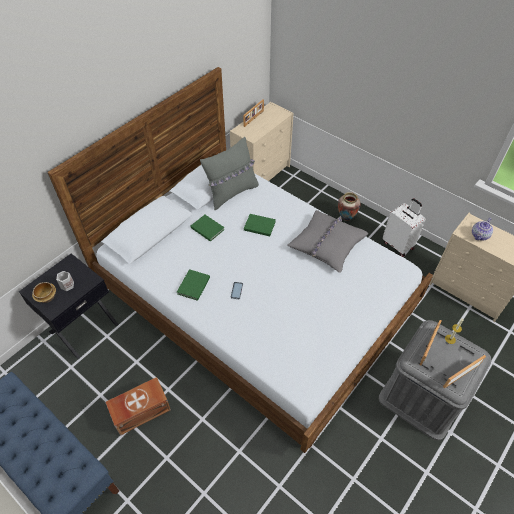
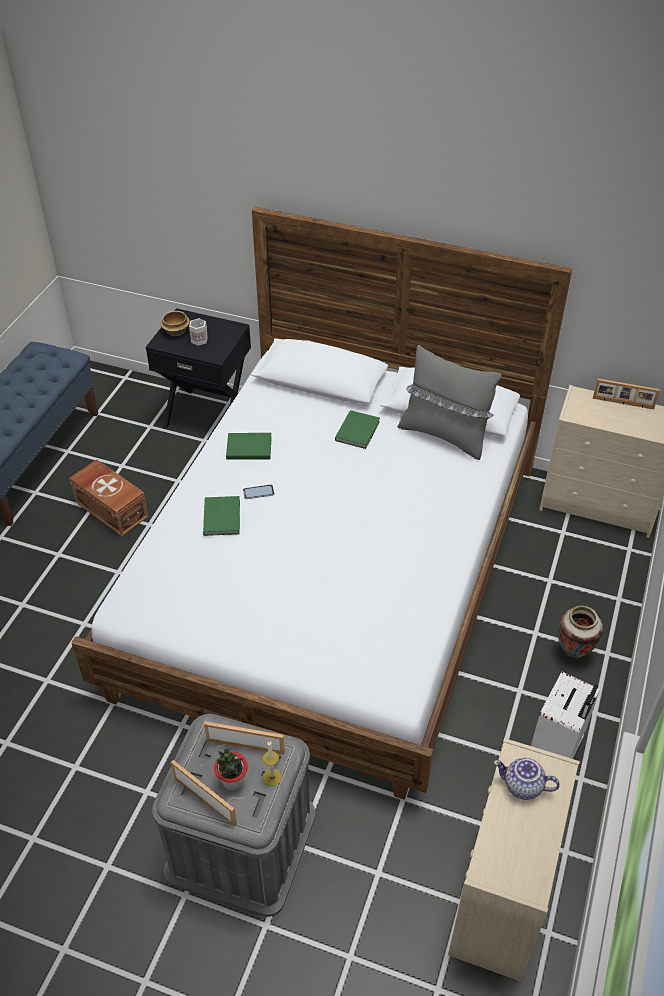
camera: 70 degrees right, 5 degrees down
green book [244,214,276,236] -> green book moved to [203,496,240,536]
grey pillow [287,210,368,273] -> none
none -> potted plant [214,749,248,790]

